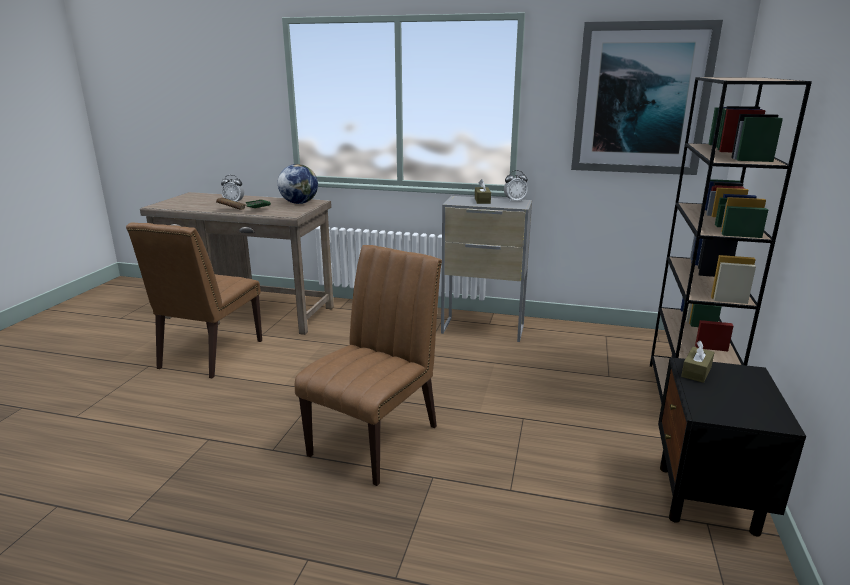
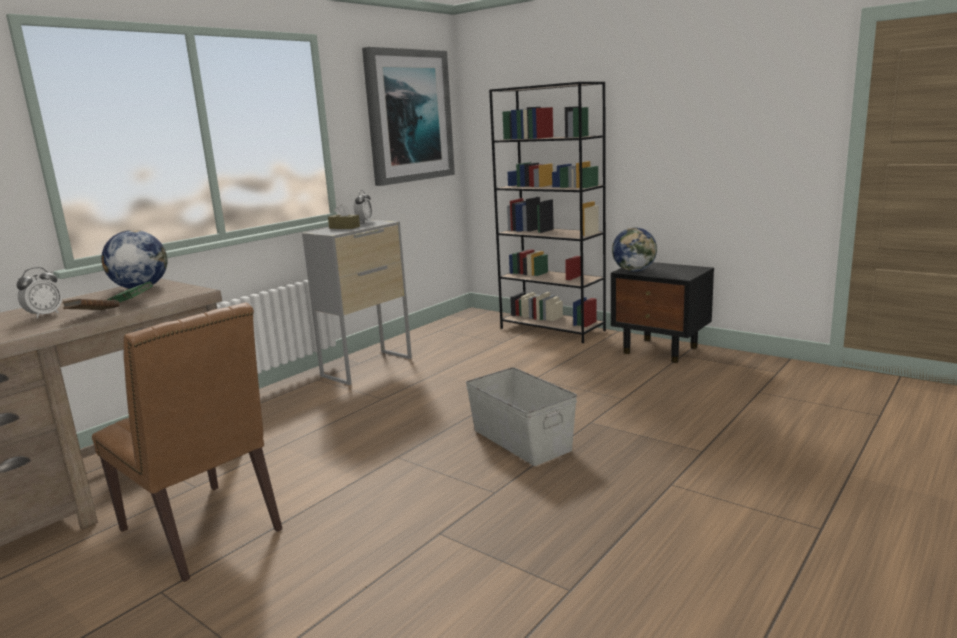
camera: 65 degrees left, 5 degrees down
brown chair [295,245,442,486] -> grey storage box [466,367,577,466]
brown tissue box [681,341,715,383] -> globe [612,227,657,272]

